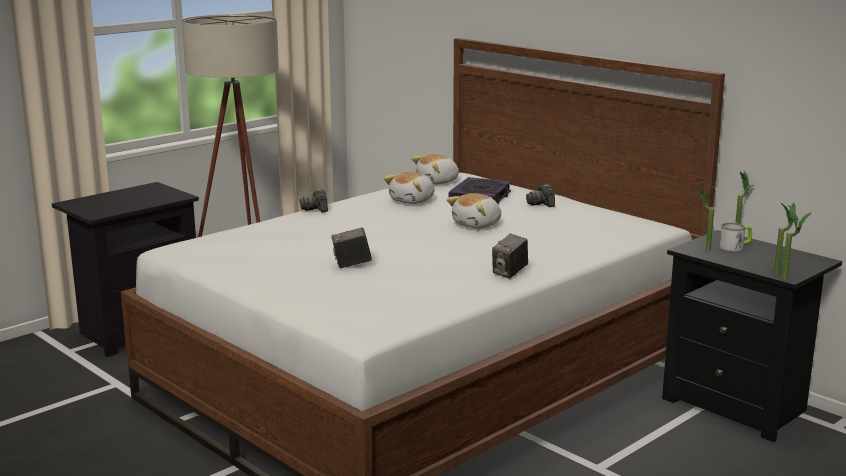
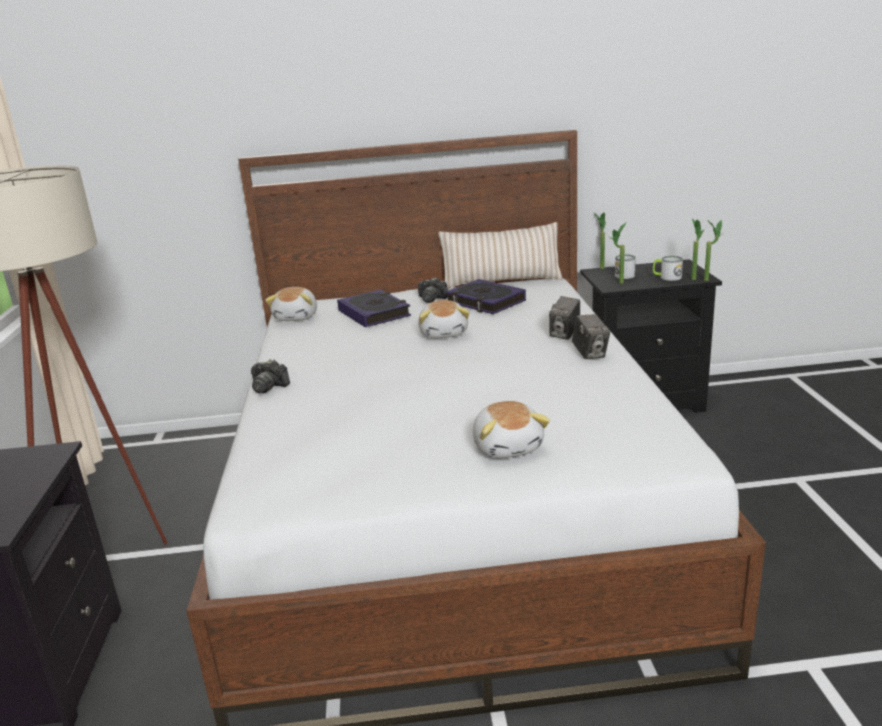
camera: 50 degrees left, 5 degrees up
camera [332,227,372,268] -> camera moved to [549,296,580,340]
plush toy [384,171,434,204] -> plush toy moved to [473,401,550,458]
none -> beige pillow [438,222,563,289]
none -> book [445,279,526,314]
none -> mug [653,256,683,281]

